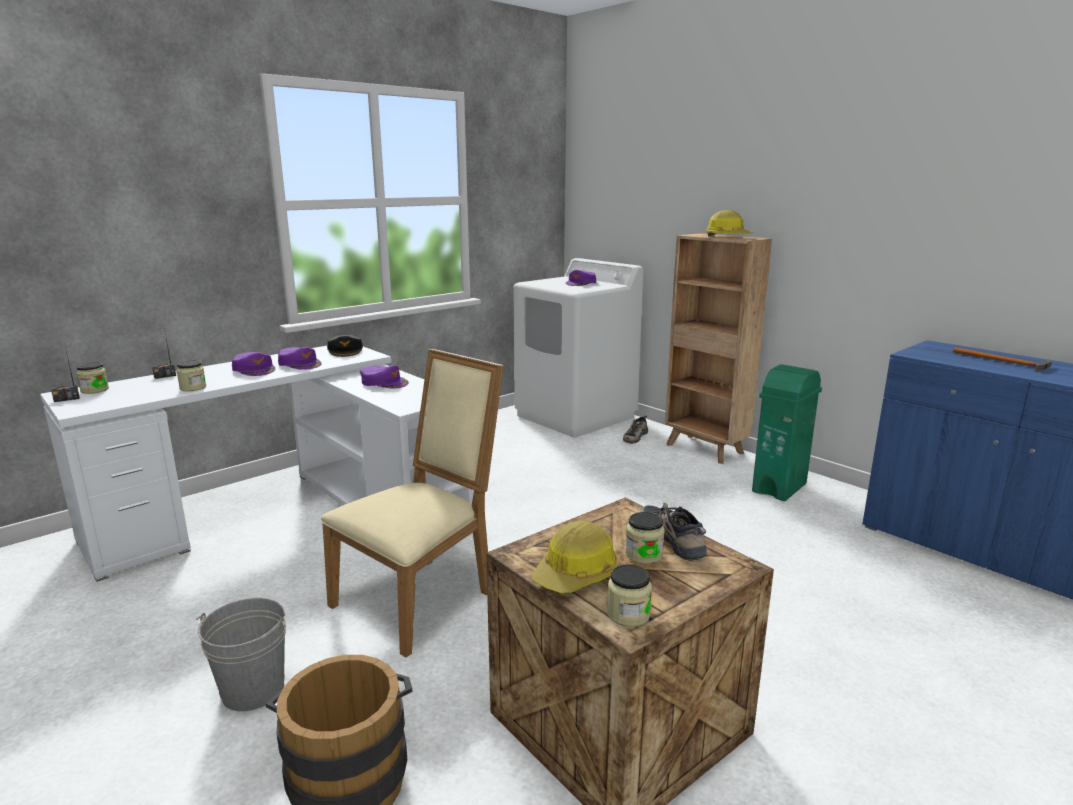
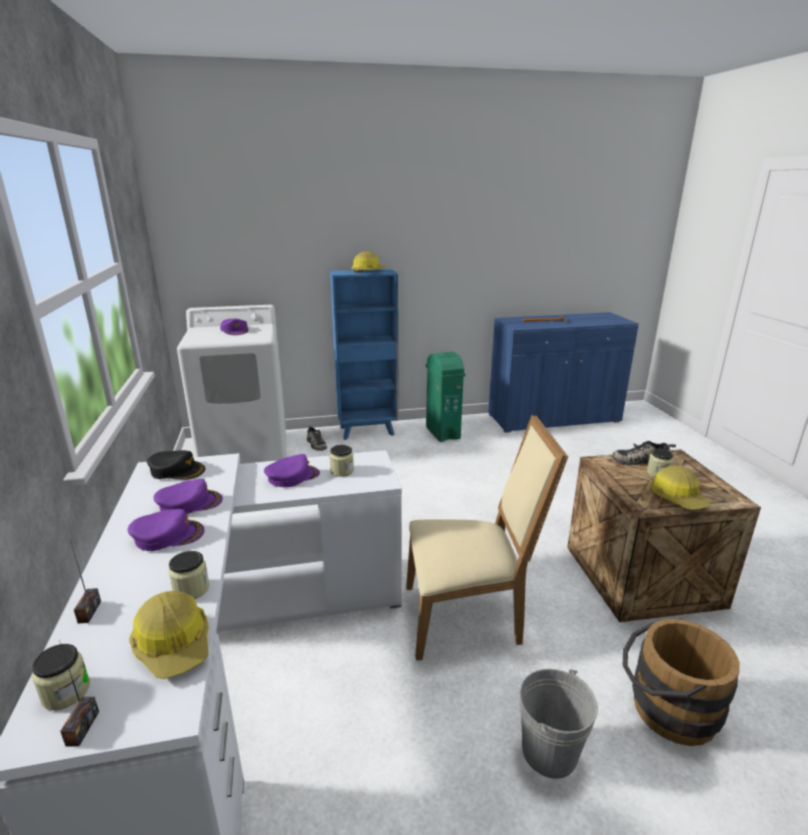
camera: 60 degrees left, 5 degrees up
beige chair [321,349,504,658] -> beige chair turned 105 degrees clockwise [406,415,568,660]
jar [607,564,652,627] -> jar moved to [330,445,354,477]
brown bookcase [665,233,772,464] -> blue bookcase [330,269,399,440]
none -> hard hat [129,591,209,679]

